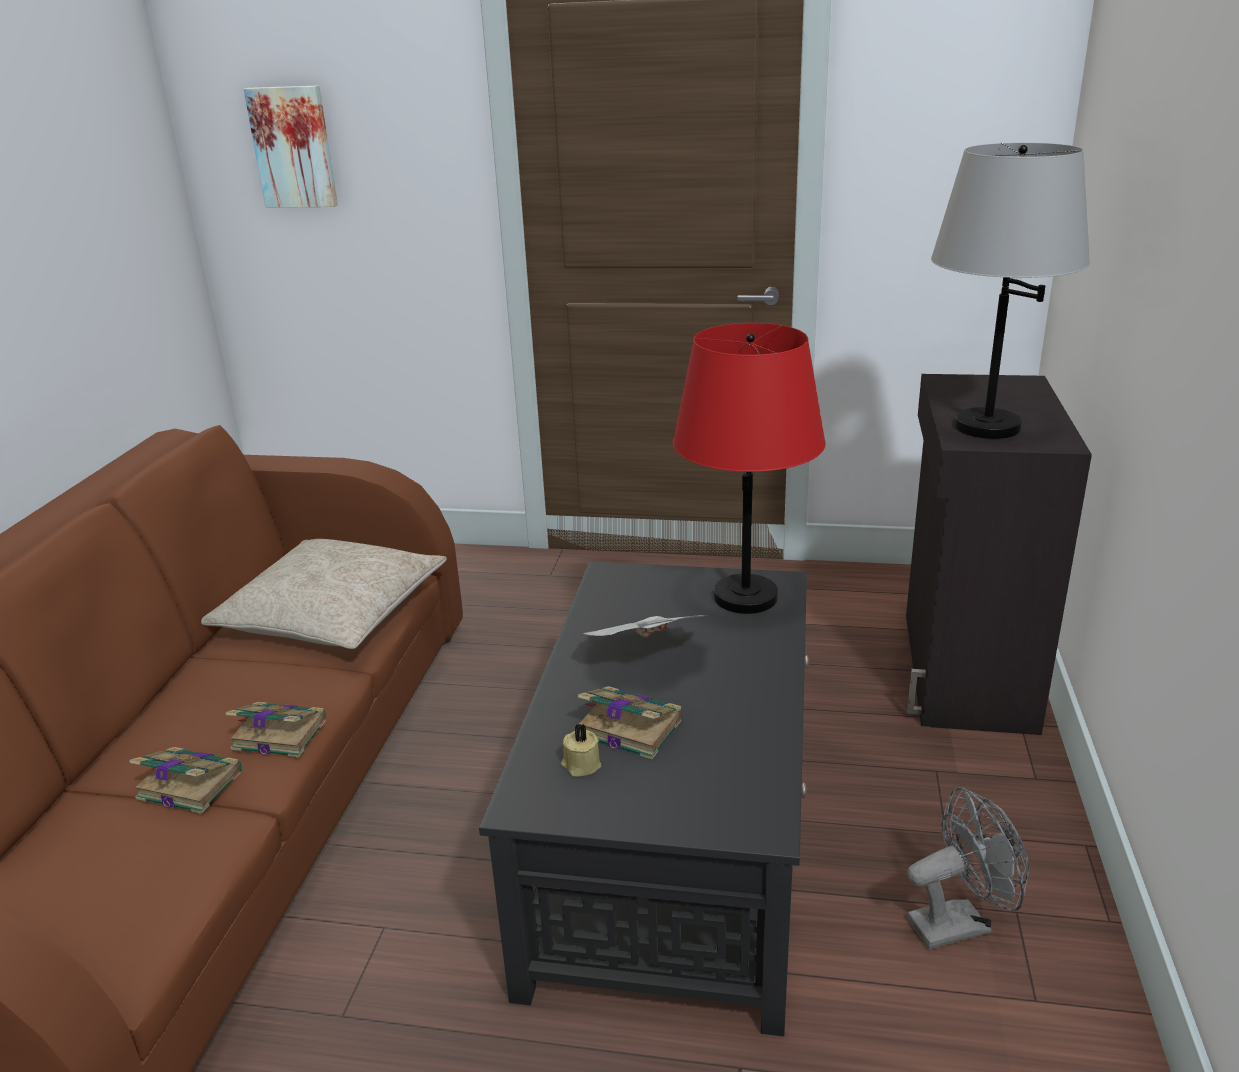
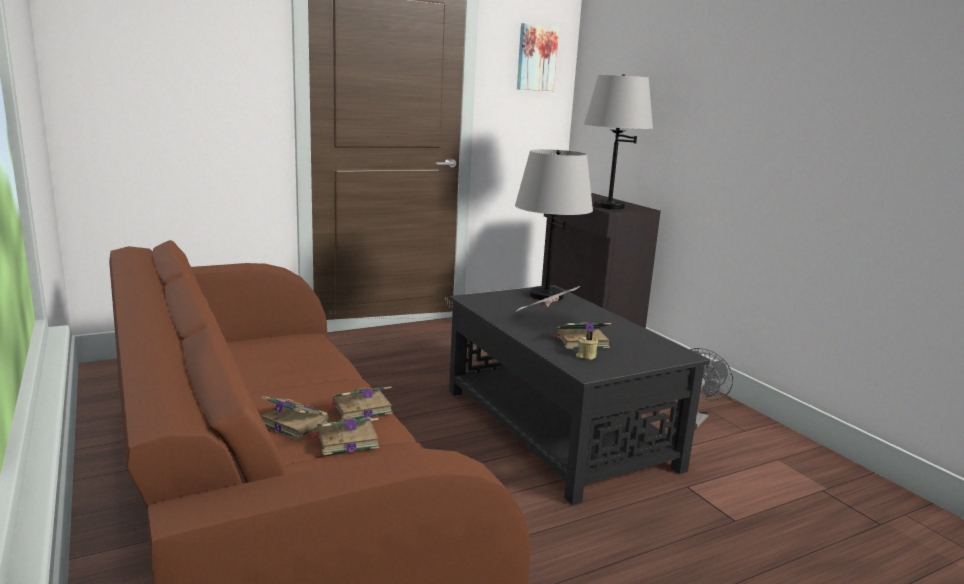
camera: 40 degrees left, 10 degrees down
beige pillow [201,539,447,649] -> none
picture [244,85,338,208] -> picture moved to [517,23,559,91]
red table lamp [673,323,826,614] -> grey table lamp [515,149,593,300]
none -> book [261,396,329,439]

